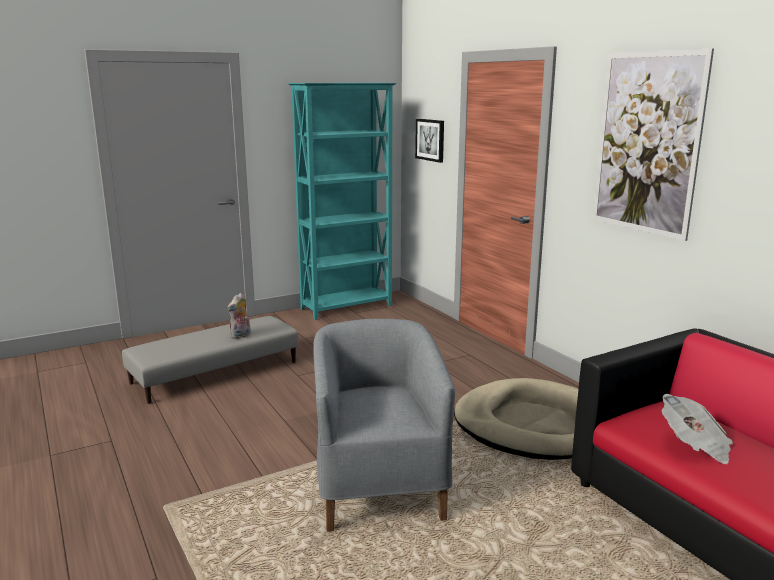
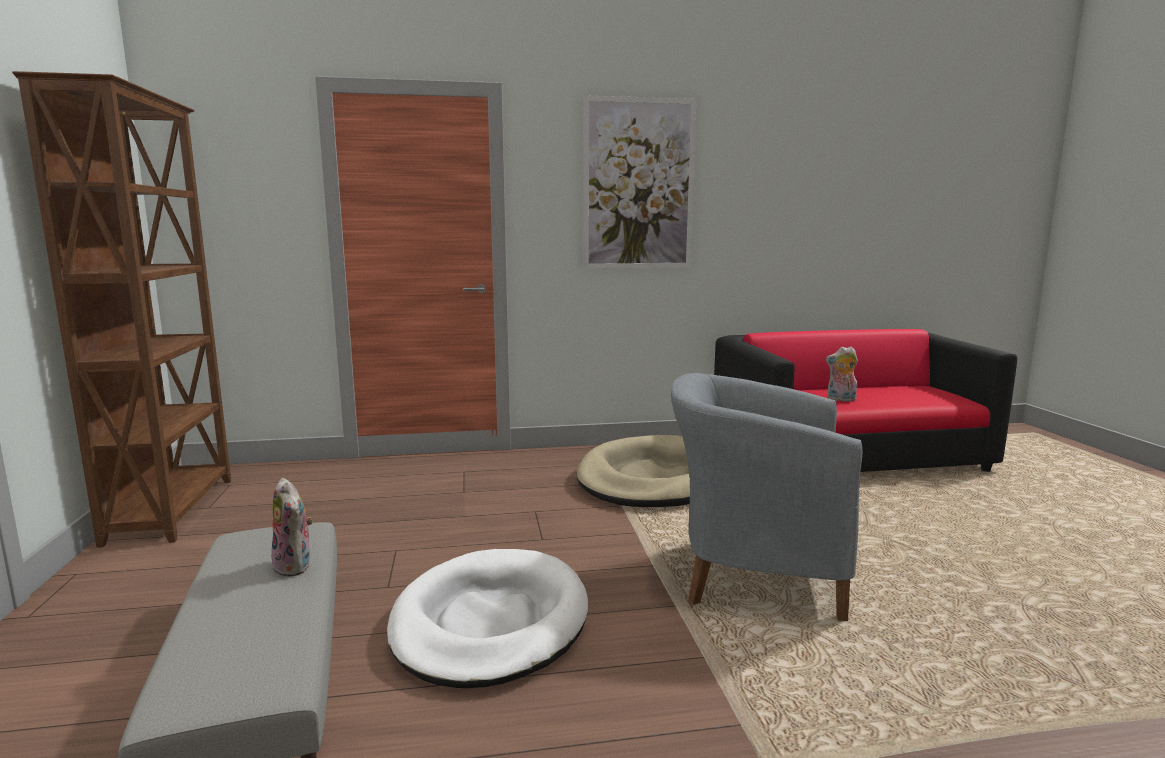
camera: 70 degrees left, 5 degrees down
turquoise bookcase [288,83,397,320] -> brown bookcase [12,71,231,548]
picture [415,119,444,163] -> none
newspaper [661,394,733,464] -> plush toy [826,347,858,402]
none -> white dog bed [387,549,588,688]

